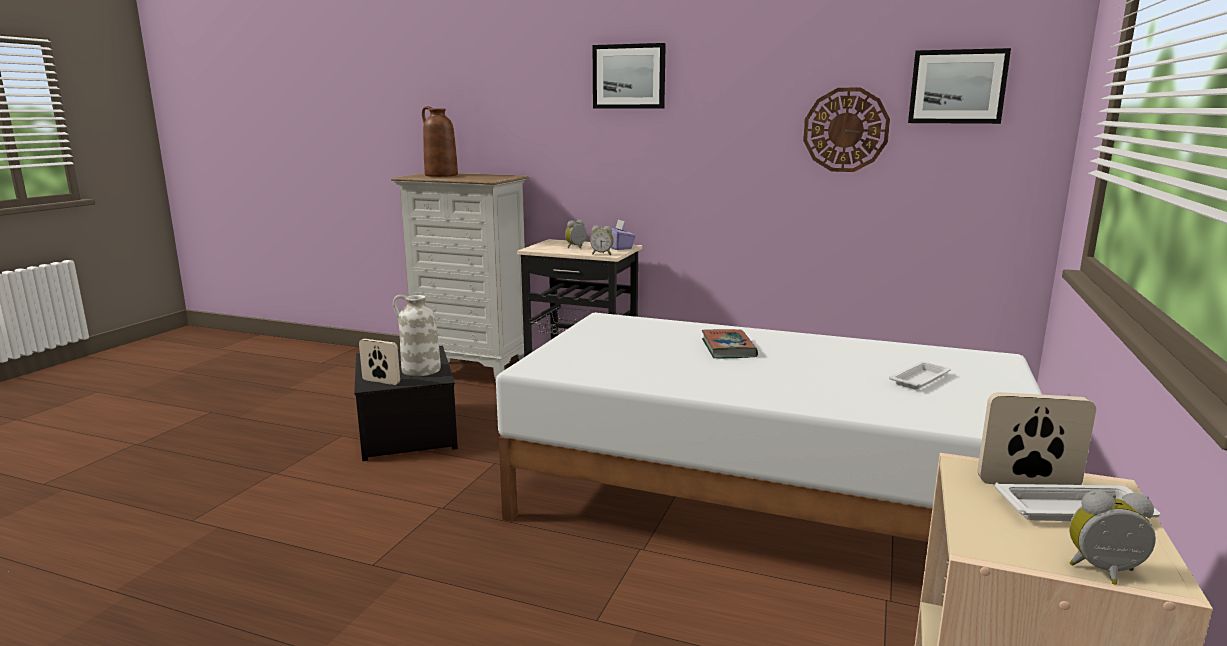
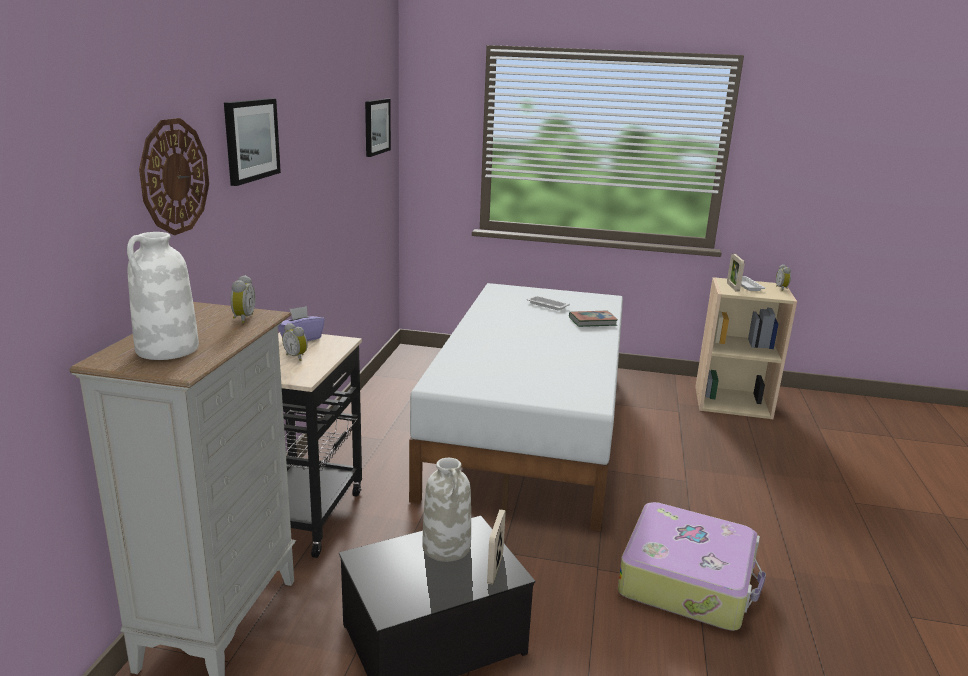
camera: 100 degrees left, 5 degrees up
brown vase [422,106,458,177] -> white vase [127,232,199,360]
alarm clock [590,226,614,255] -> alarm clock moved to [230,275,256,323]
book [701,329,758,358] -> book moved to [569,311,618,327]
wall clock [803,88,890,172] -> wall clock moved to [139,118,209,235]
none -> suitcase [618,502,766,631]

